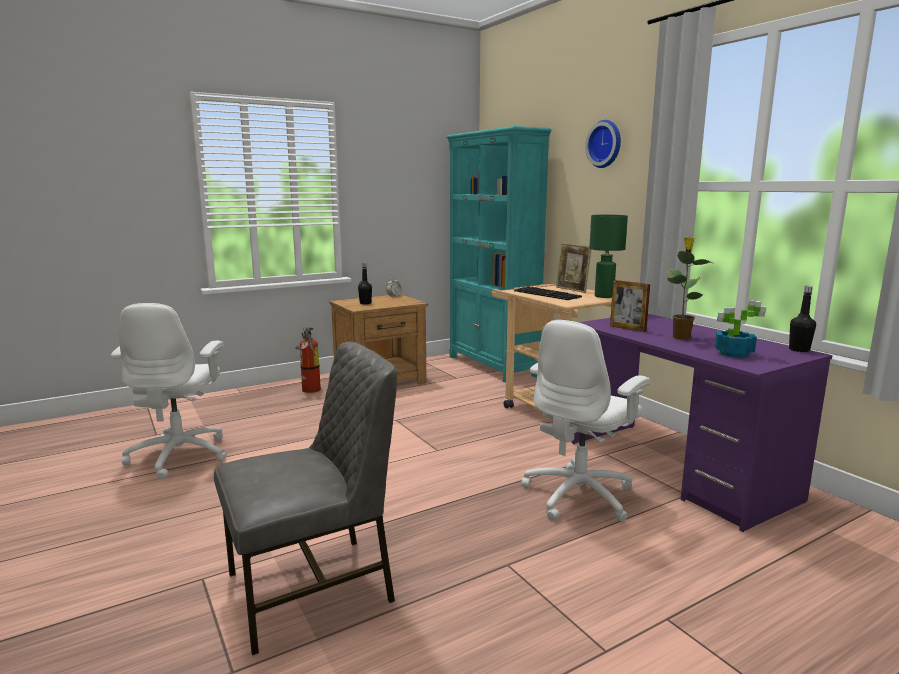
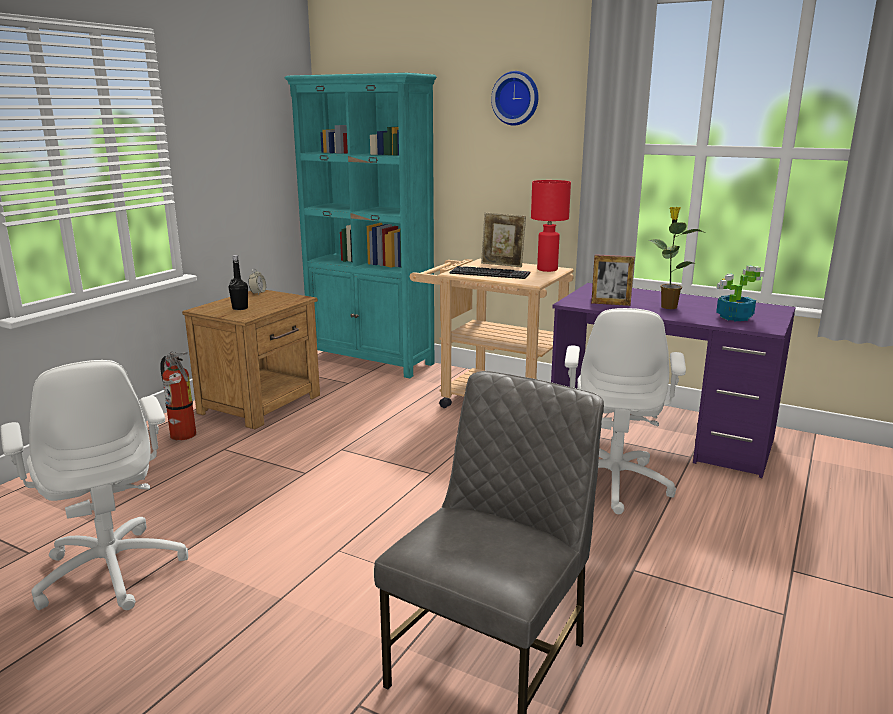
camera: 30 degrees left, 5 degrees up
green table lamp [589,215,628,298] -> red table lamp [531,180,571,272]
black bottle [789,286,816,352] -> none

